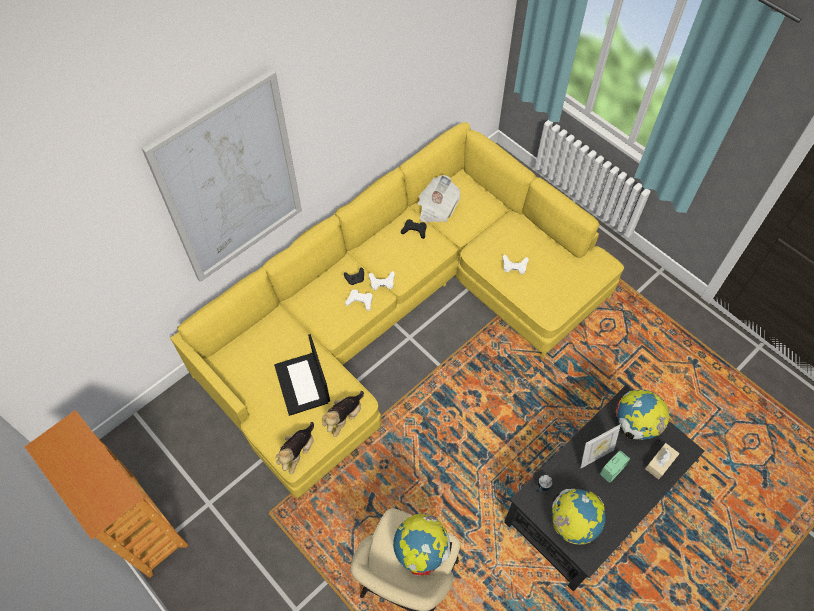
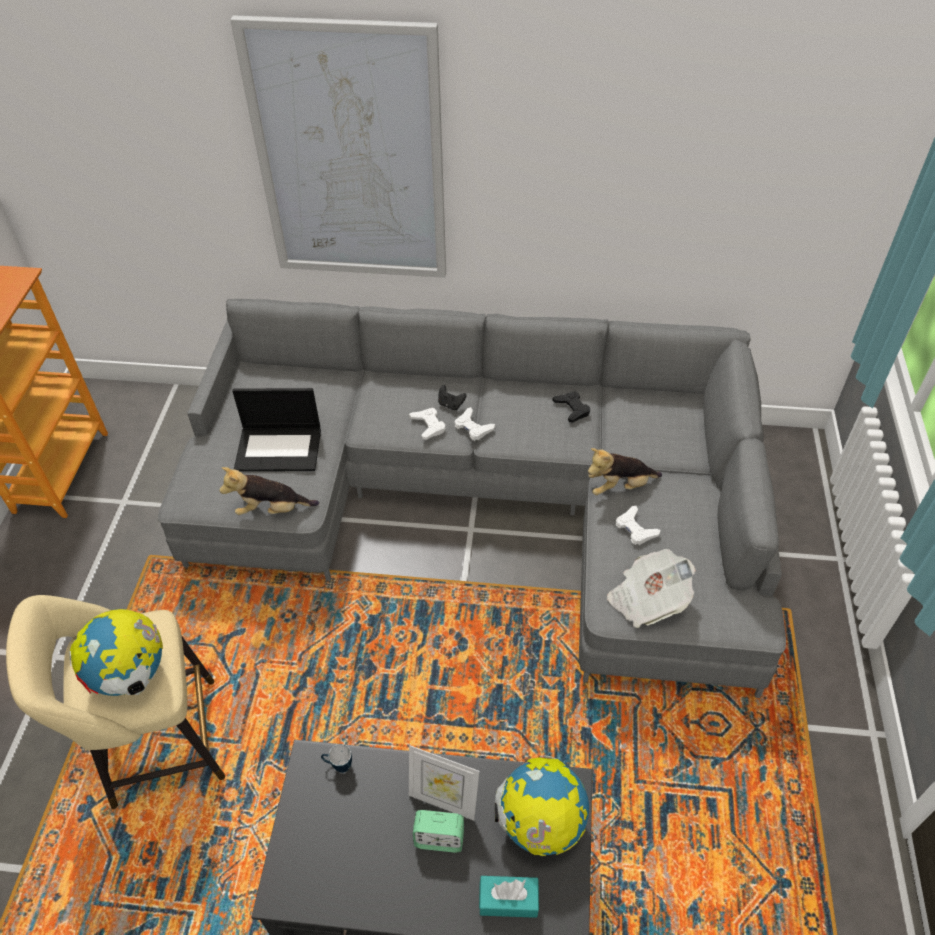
camera: 50 degrees right, 10 degrees down
yellow sofa [170,122,624,498] -> grey sofa [158,299,786,698]
laptop [274,334,330,416] -> laptop turned 120 degrees counterclockwise [232,388,321,472]
plush toy [275,422,314,474] -> plush toy moved to [588,448,662,495]
newspaper [418,175,461,223] -> newspaper moved to [607,549,696,628]
globe [552,489,605,545] -> none
beige tissue box [645,443,680,480] -> turquoise tissue box [479,876,539,918]

